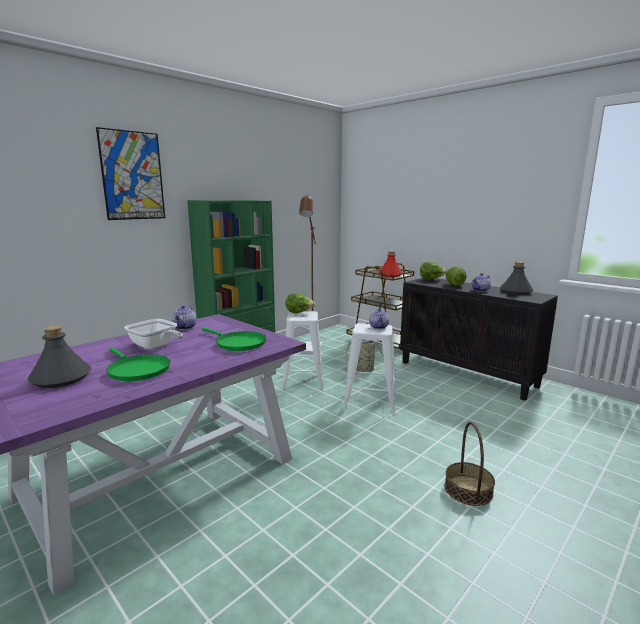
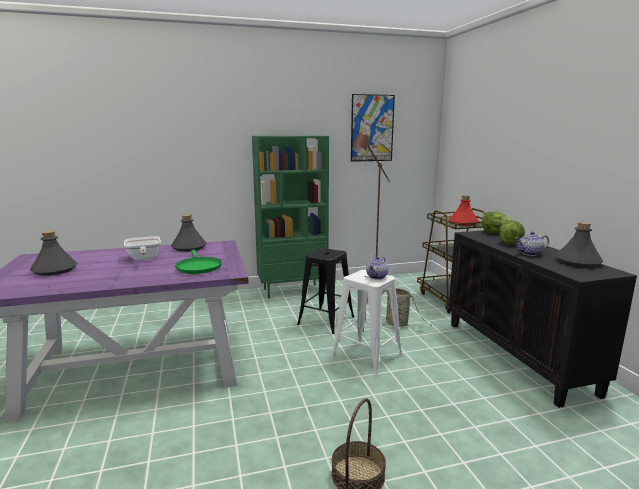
camera: 30 degrees right, 0 degrees up
picture [96,127,165,220] -> picture moved to [351,94,395,162]
green frying pan [106,348,170,381] -> none
teapot [172,306,196,330] -> grey bottle [171,214,207,252]
white stool [281,311,324,392] -> black stool [297,248,354,334]
lettuce [286,293,315,313] -> none

